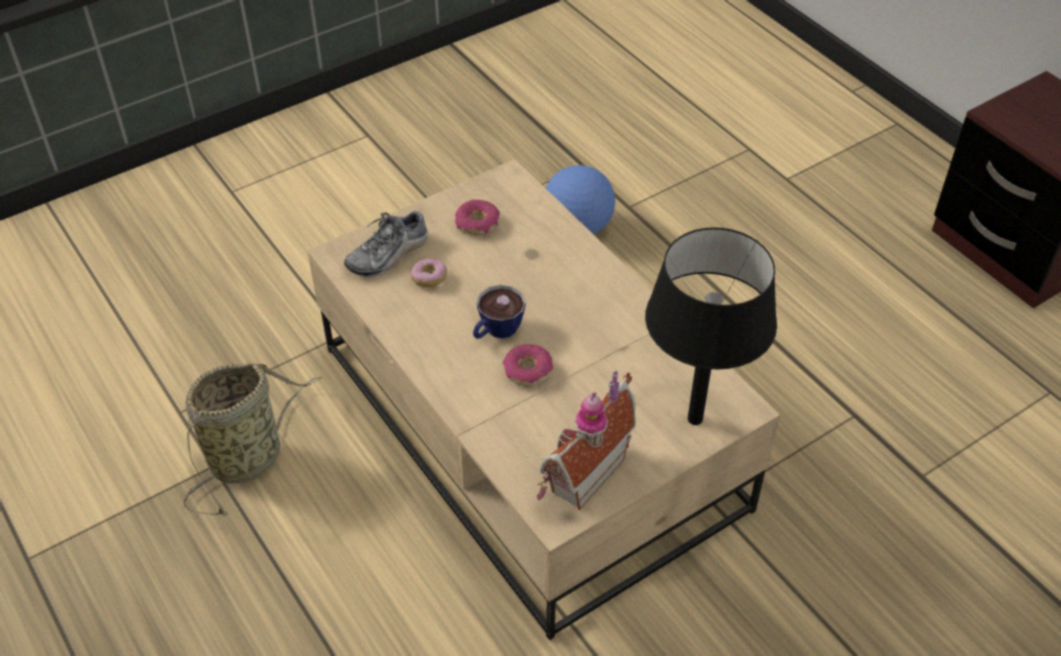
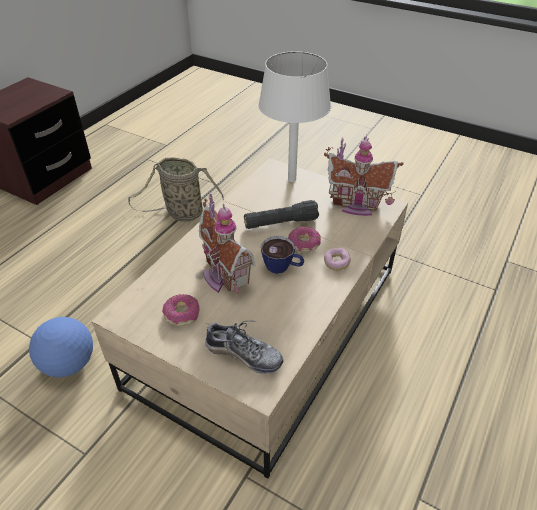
camera: 115 degrees left, 5 degrees down
basket [183,363,322,516] -> basket moved to [128,157,224,222]
donut [411,259,447,287] -> donut moved to [324,248,351,271]
black table lamp [645,227,777,425] -> white table lamp [259,51,331,182]
none -> toy house [199,193,256,294]
none -> black flashlight [244,200,319,229]

